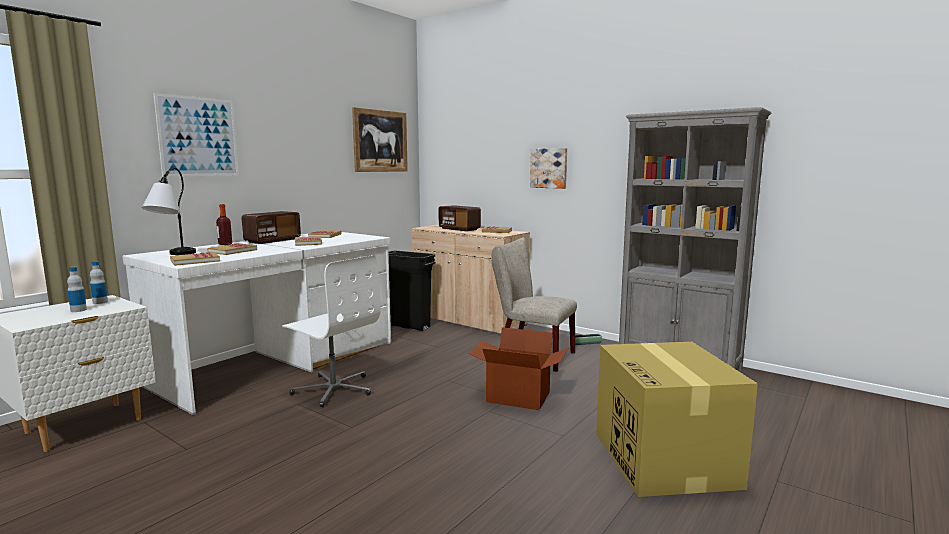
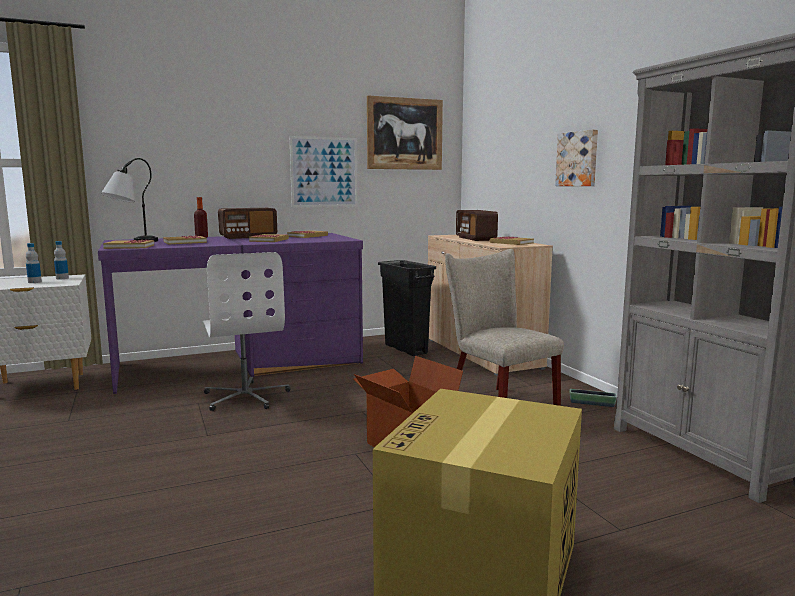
camera: 30 degrees right, 0 degrees up
white desk [123,232,391,415] -> purple desk [98,233,363,394]
picture [153,93,239,177] -> picture moved to [289,136,357,207]

